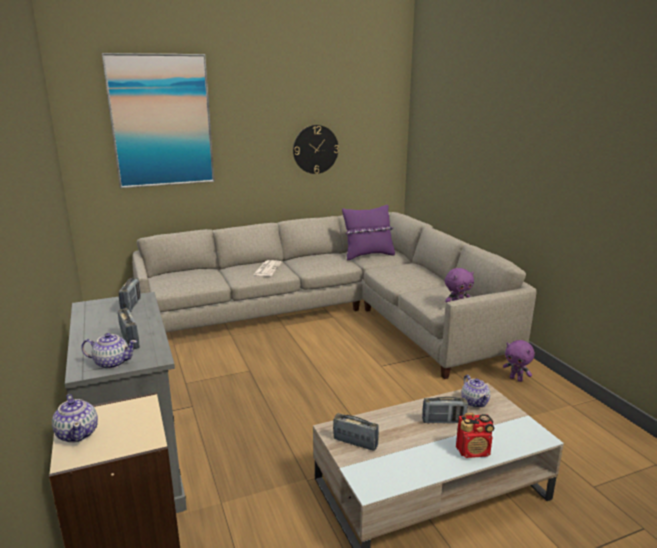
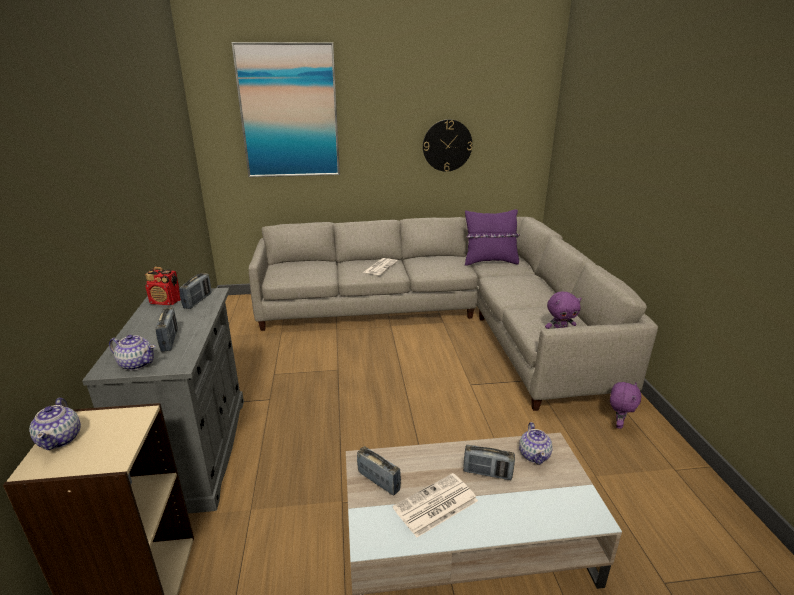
camera: 15 degrees right, 5 degrees up
radio [456,413,494,458] -> radio moved to [145,267,181,305]
purple plush toy [503,340,535,382] -> purple plush toy turned 120 degrees counterclockwise [610,382,641,429]
none -> newspaper [393,473,478,538]

